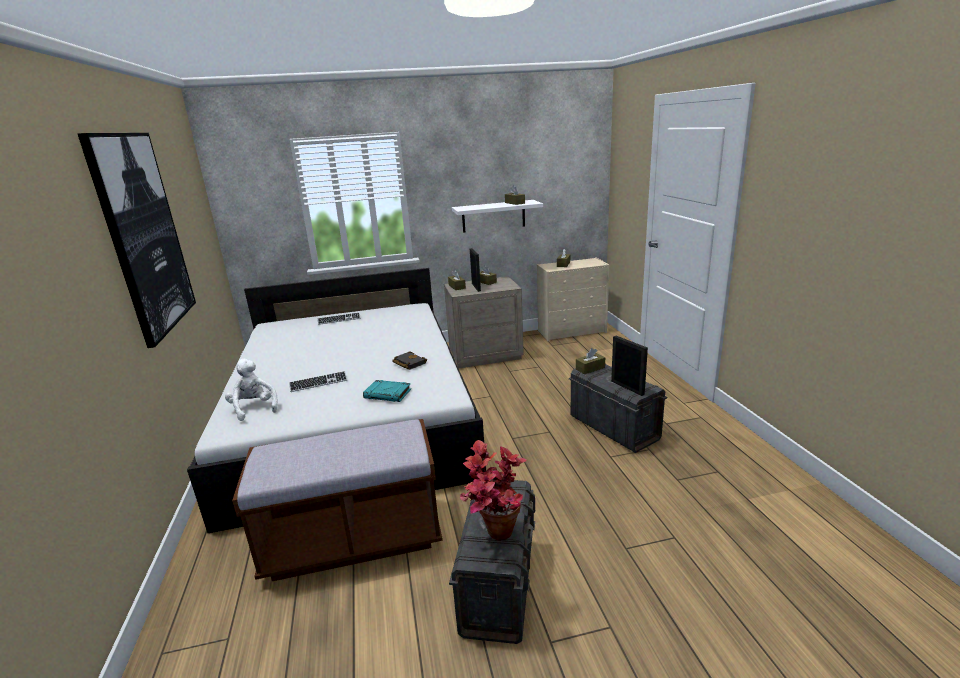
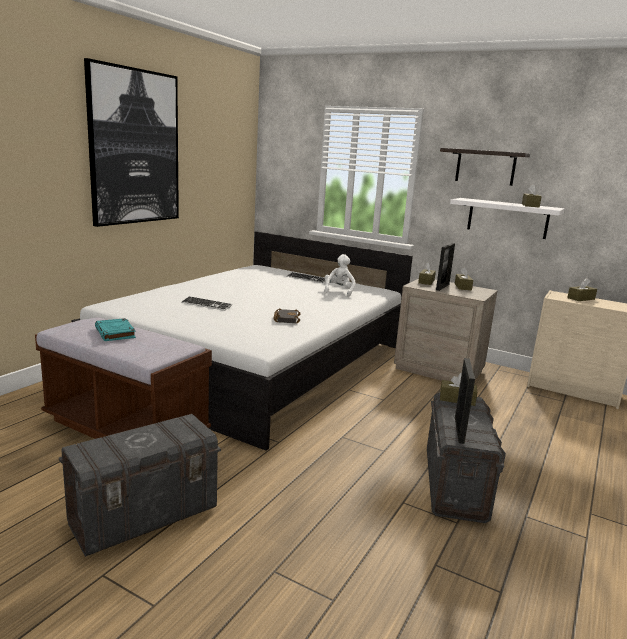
camera: 40 degrees right, 5 degrees down
white plush toy [225,359,278,421] -> white plush toy moved to [324,254,355,297]
turquoise book [363,380,411,402] -> turquoise book moved to [95,318,136,341]
potted plant [460,440,527,540] -> none
none -> shelf [440,148,530,186]

